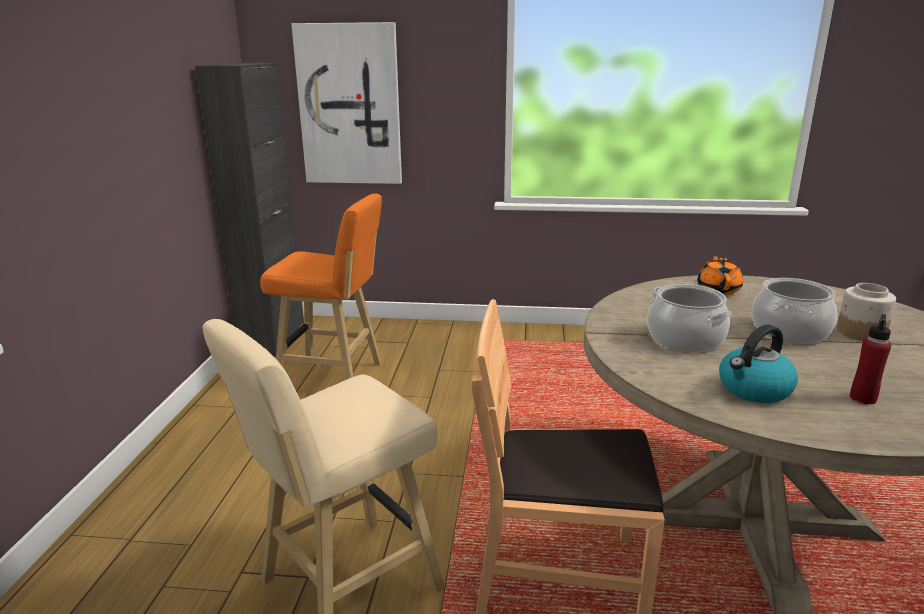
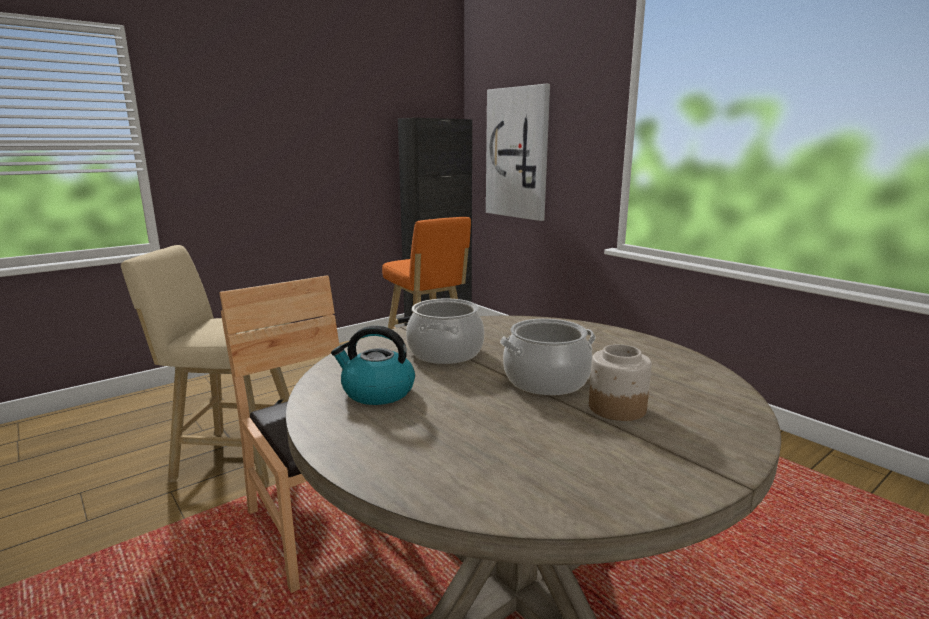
camera: 45 degrees right, 5 degrees down
orange teapot [697,254,743,295] -> none
red bottle [850,314,891,404] -> none

